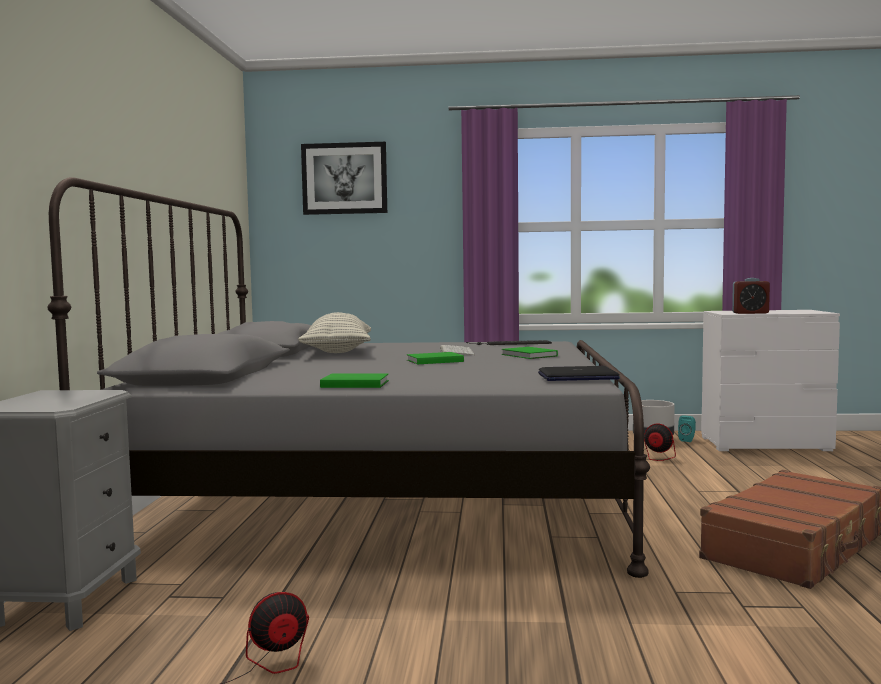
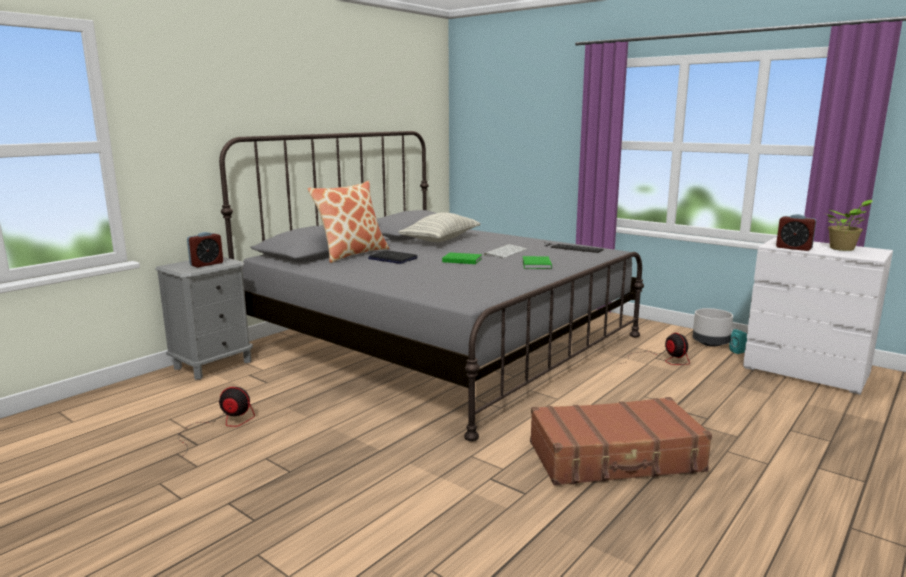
camera: 35 degrees right, 10 degrees up
picture [301,142,387,215] -> none
green book [320,373,389,388] -> none
laptop [538,366,620,381] -> laptop moved to [368,250,418,264]
none -> alarm clock [187,232,223,267]
none -> pillow [308,181,389,263]
none -> potted plant [827,200,872,251]

